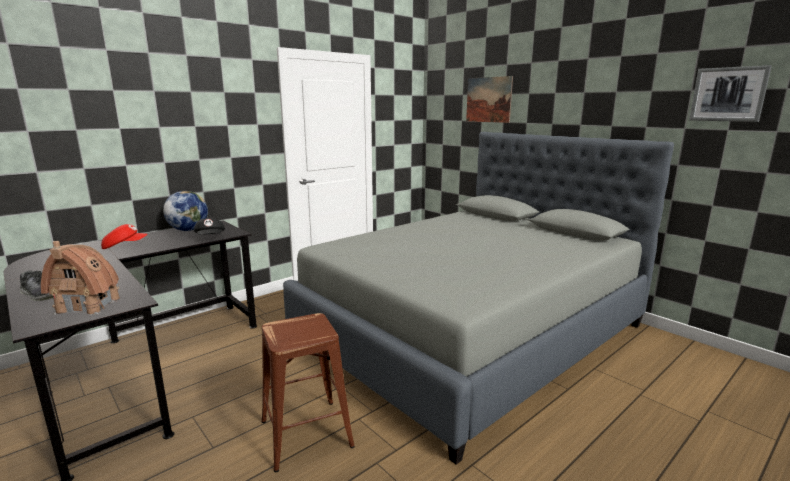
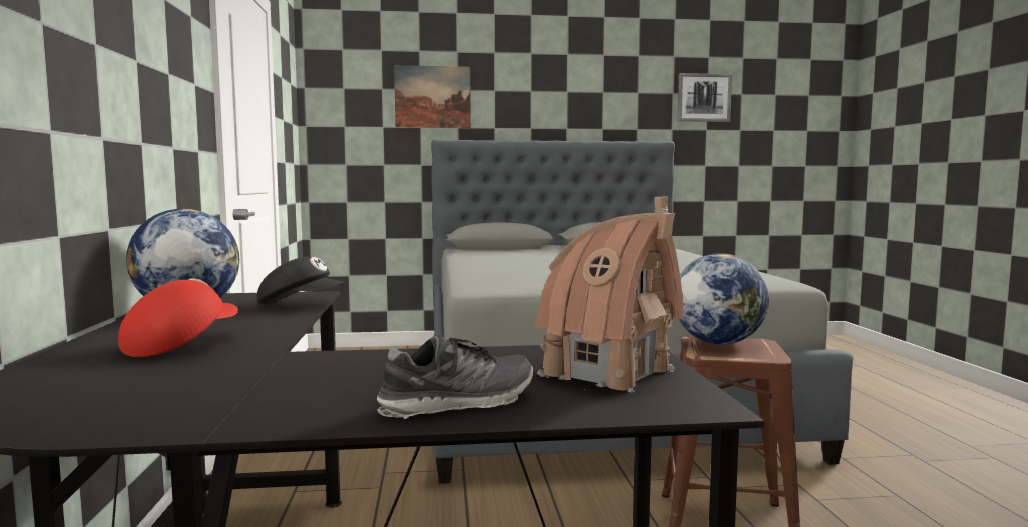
camera: 55 degrees left, 10 degrees down
none -> globe [679,253,769,345]

